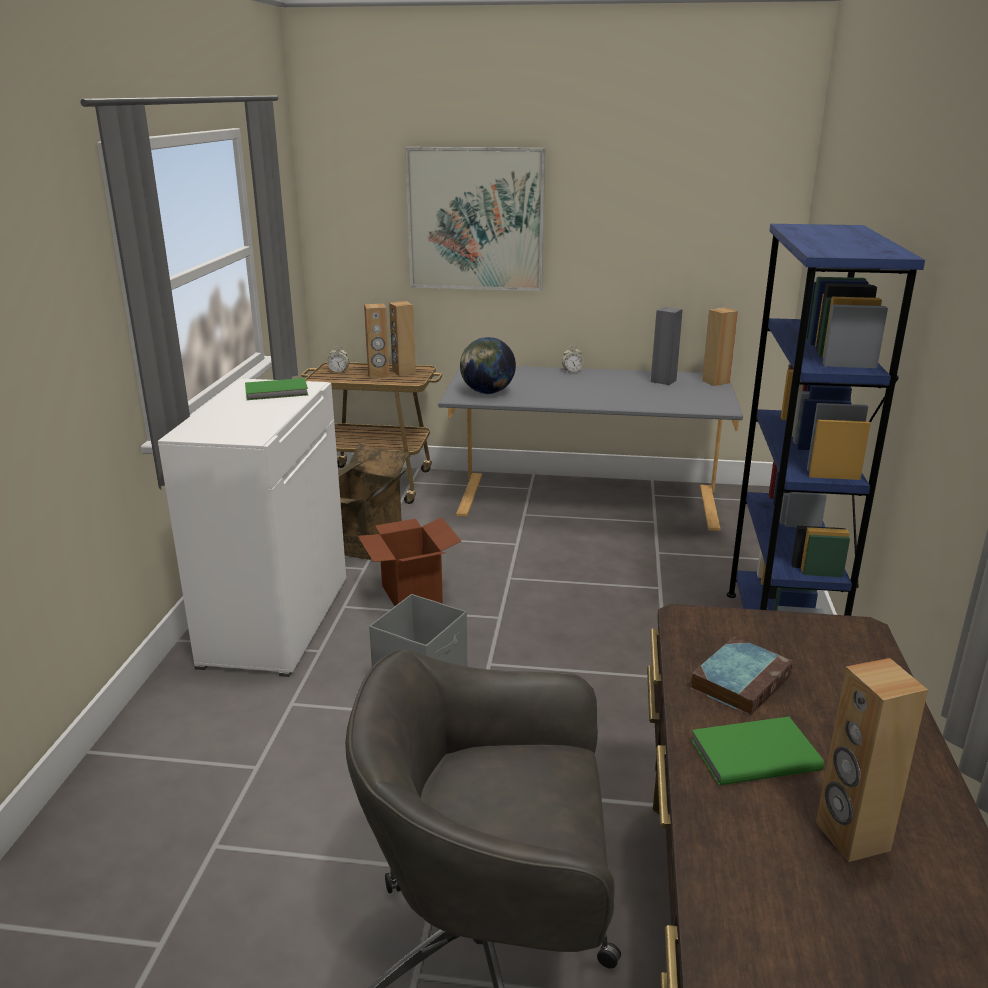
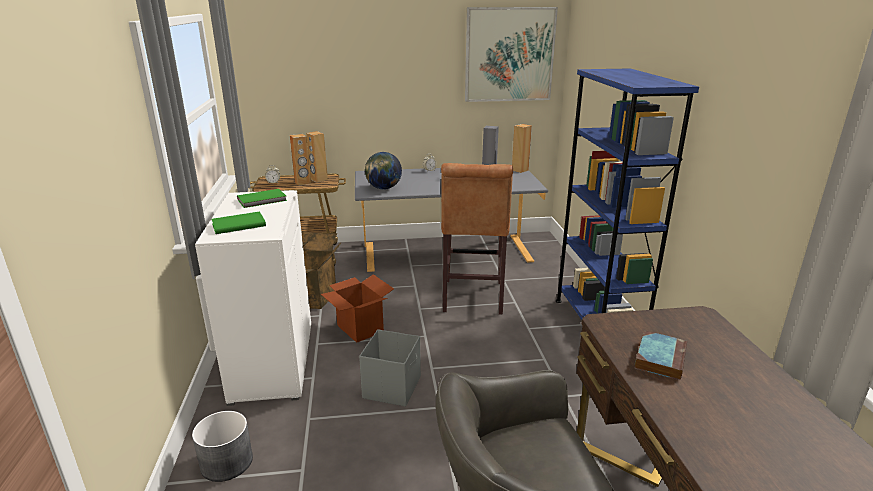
camera: 15 degrees left, 0 degrees up
picture [405,147,545,291] -> picture moved to [465,7,558,102]
green book [691,717,824,786] -> green book moved to [211,211,266,234]
brown speaker [816,658,928,862] -> none
none -> grey planter [192,411,253,482]
none -> brown stool [441,163,513,315]

